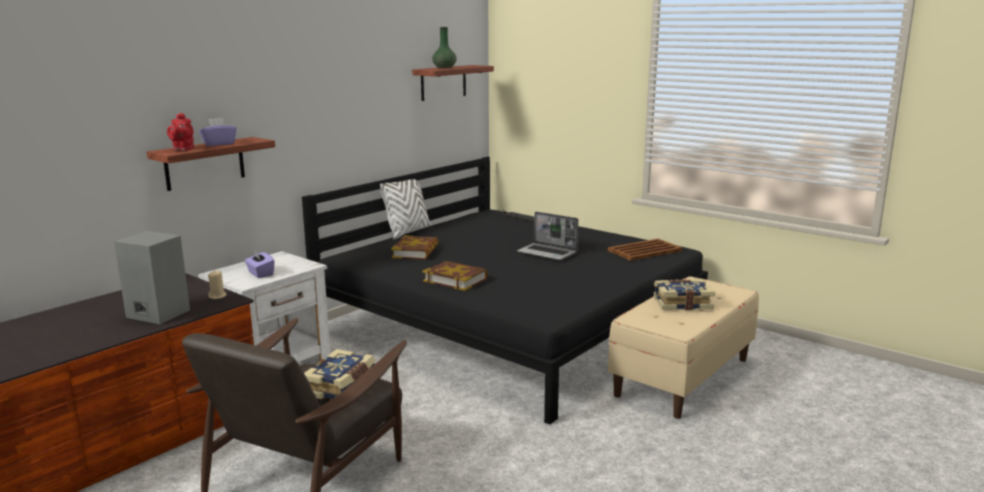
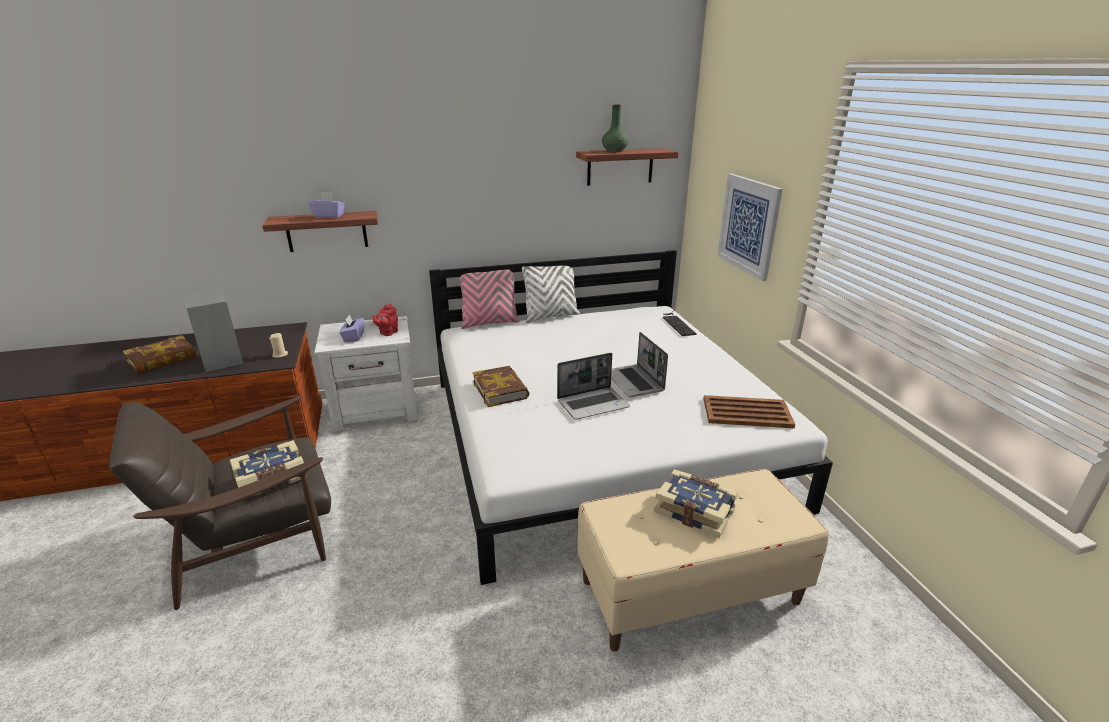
camera: 35 degrees right, 10 degrees up
red teapot [167,113,194,151] -> red teapot moved to [372,303,398,336]
black bed [302,157,708,425] -> white bed [429,250,833,585]
book [391,235,439,260] -> book moved to [123,335,196,374]
none -> pink pillow [459,269,520,329]
none -> laptop [557,353,630,420]
none -> picture [717,174,783,281]

